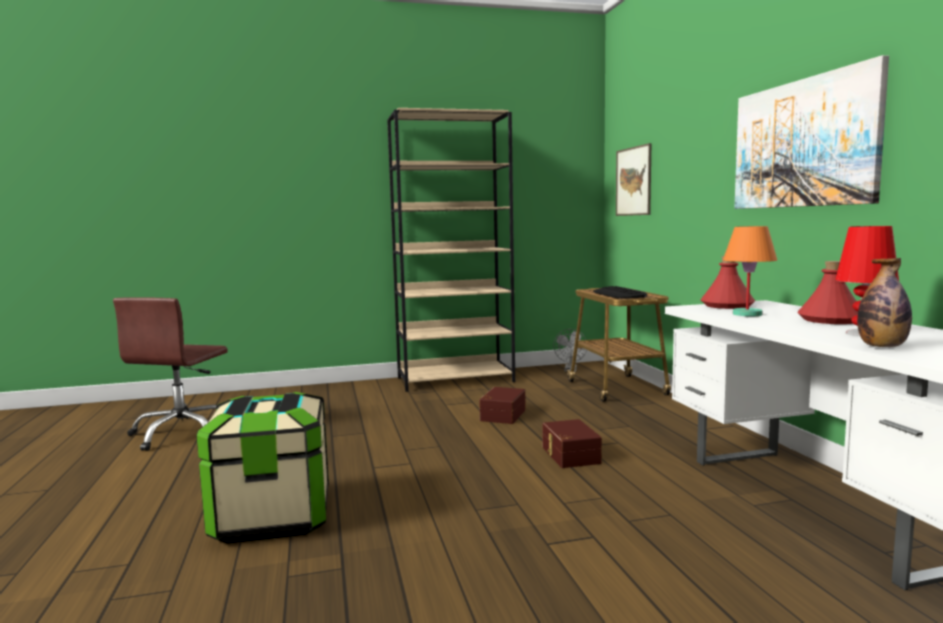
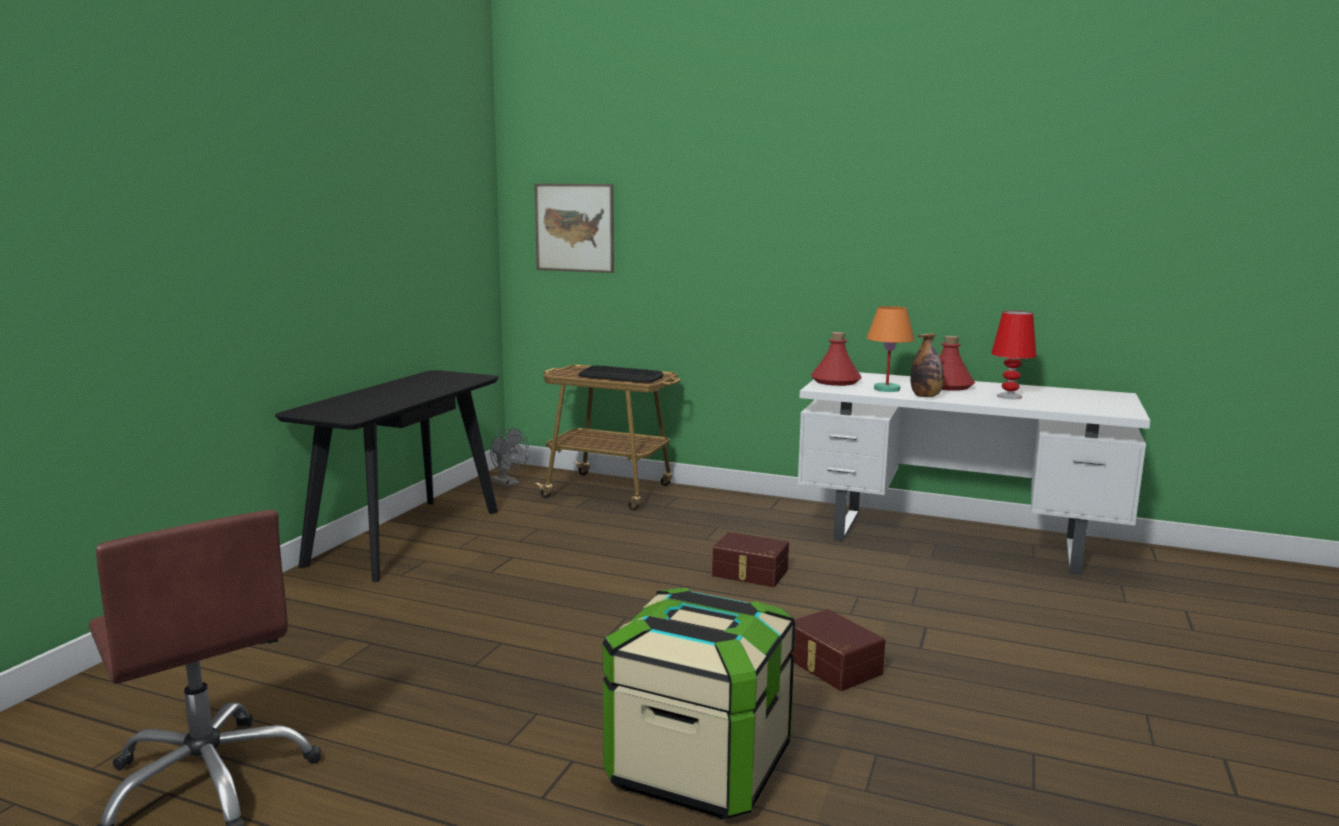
camera: 55 degrees left, 5 degrees up
beige bookcase [387,108,515,392] -> black console table [275,370,499,582]
brown storage box [479,387,526,424] -> brown storage box moved to [791,609,885,691]
picture [734,55,889,209] -> none
bottle [857,258,912,347] -> bottle moved to [910,333,944,397]

